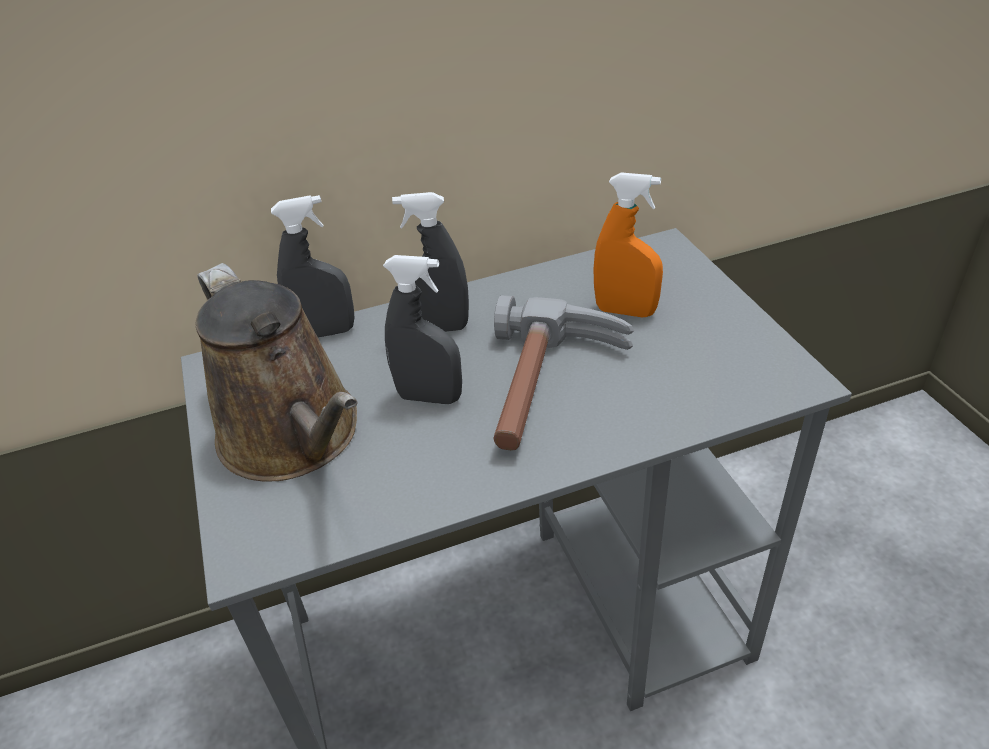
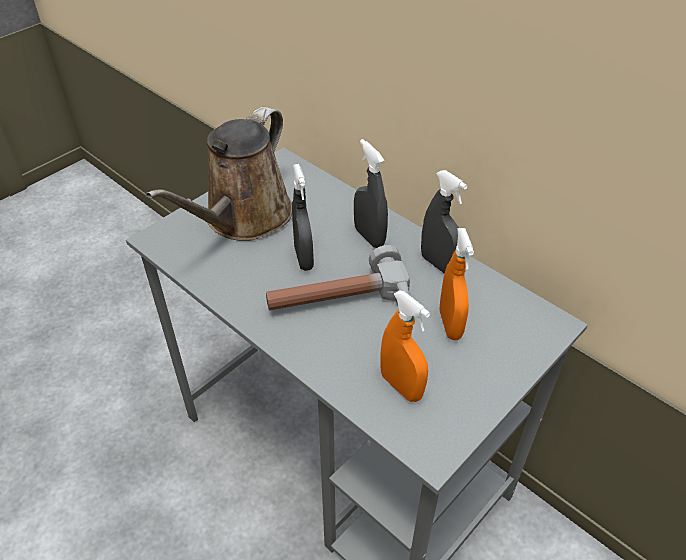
camera: 60 degrees right, 5 degrees up
grey spray bottle [271,195,355,338] -> grey spray bottle moved to [421,170,467,274]
none -> orange spray bottle [381,290,430,402]

